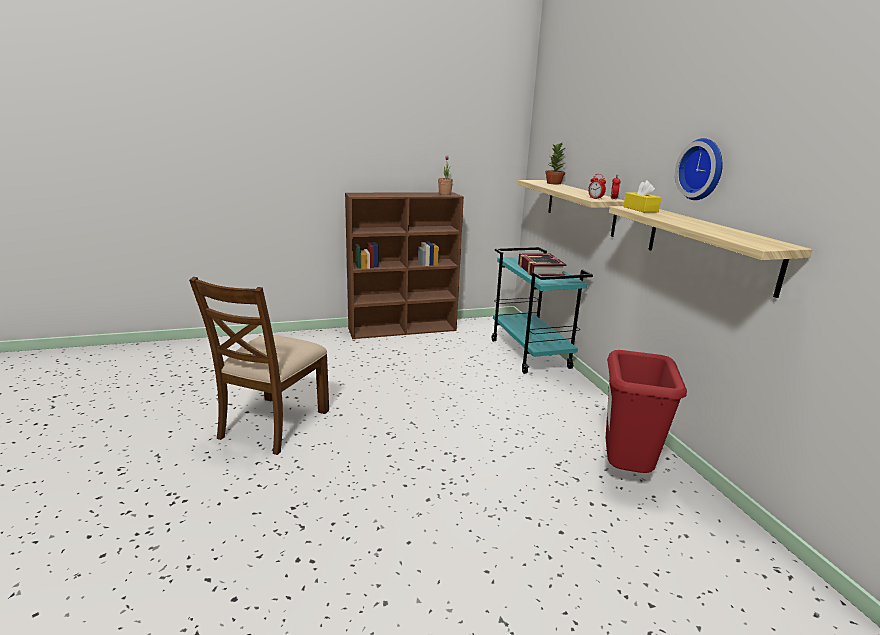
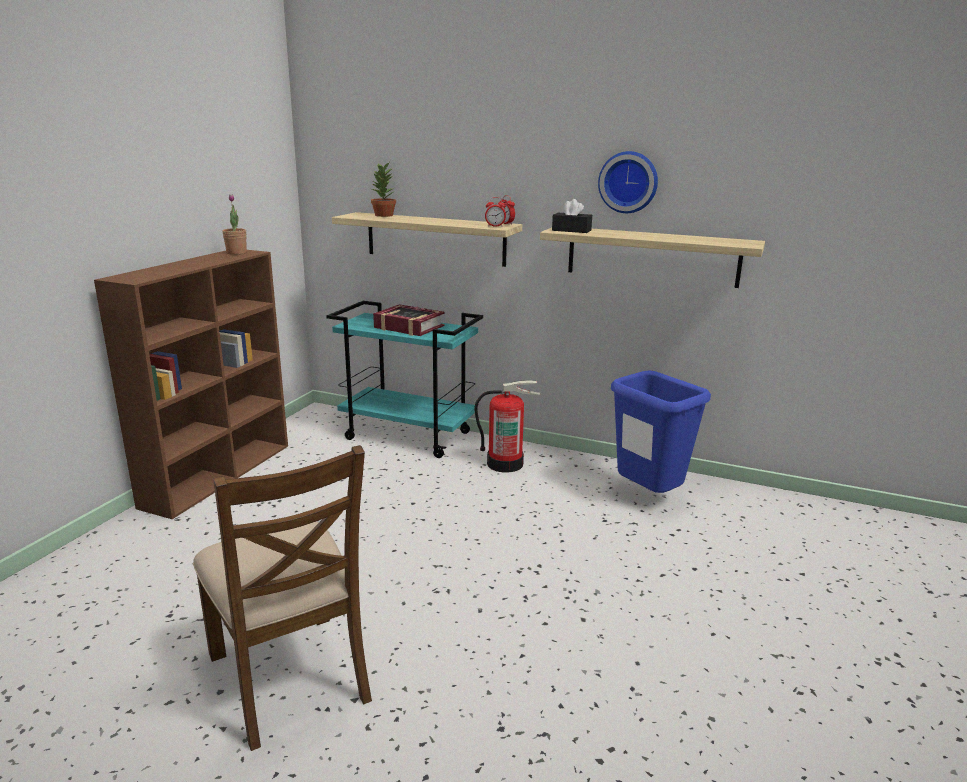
camera: 50 degrees left, 0 degrees up
red trash can [606,350,687,473] -> blue trash can [611,371,711,493]
yellow tissue box [623,180,661,213] -> black tissue box [552,199,592,233]
none -> fire extinguisher [474,380,541,472]

